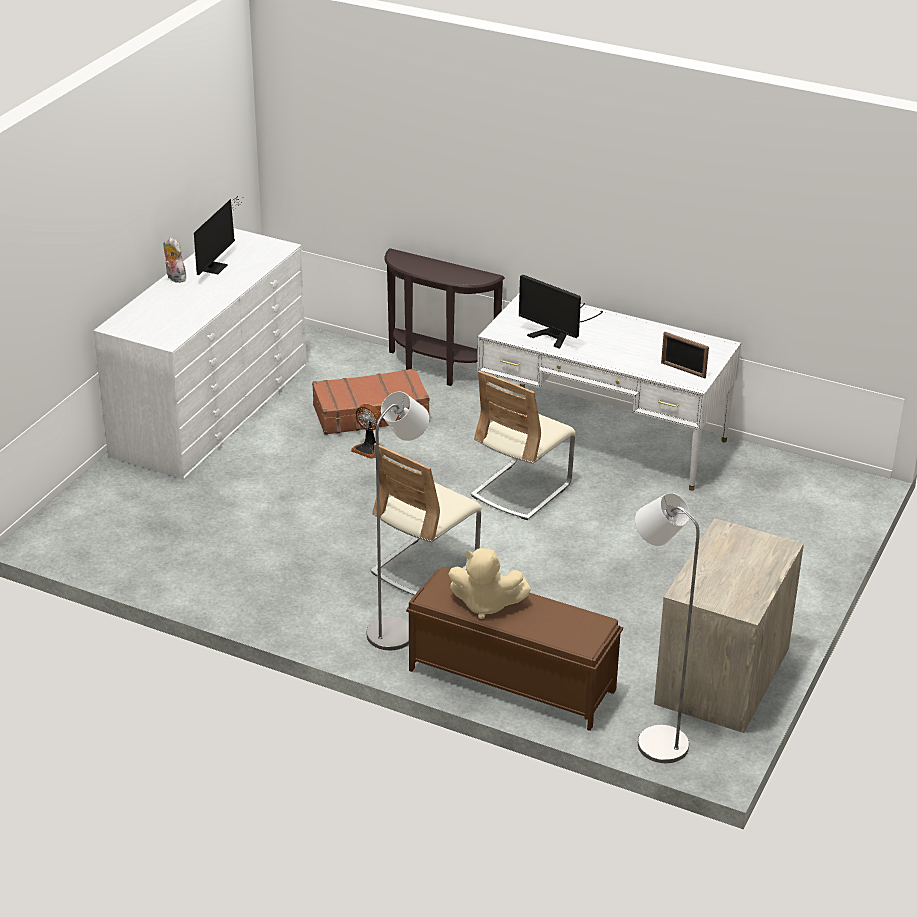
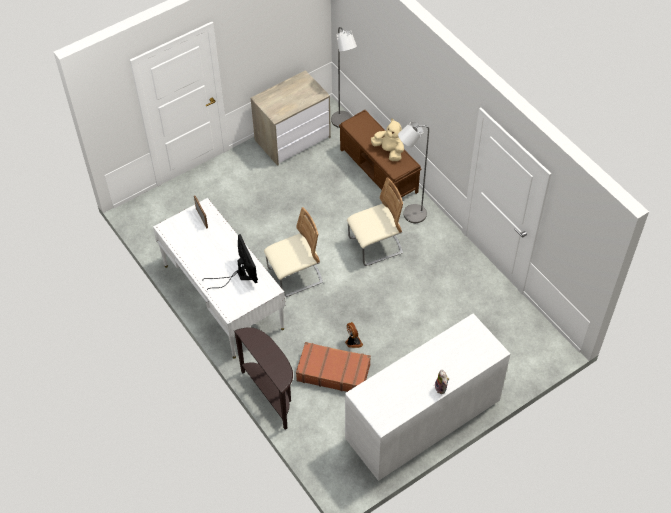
camera: 150 degrees left, 20 degrees up
monitor [194,196,241,275] -> none

